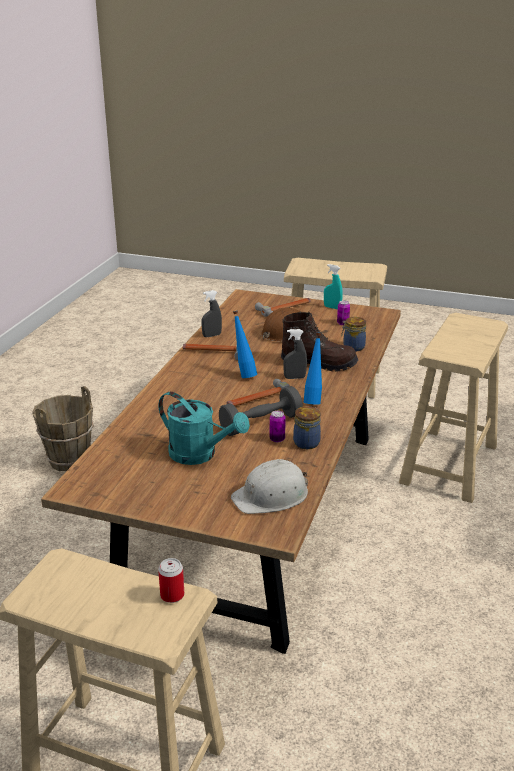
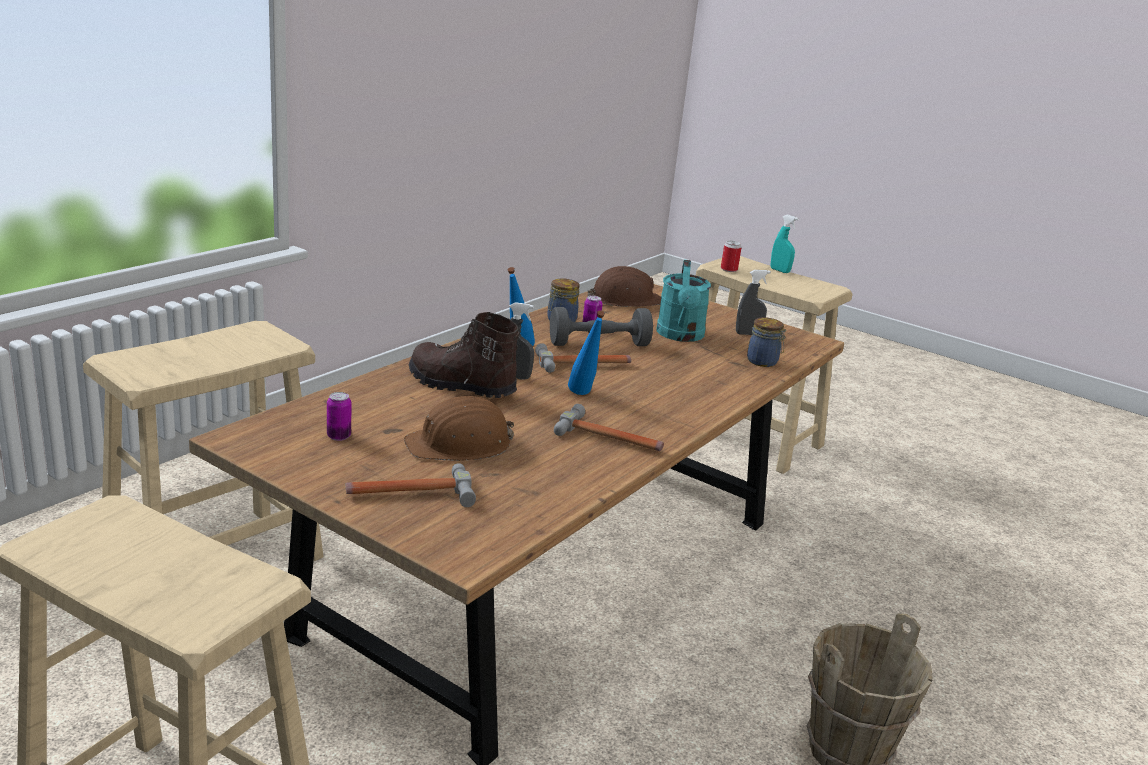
camera: 165 degrees left, 5 degrees down
turquoise watering can [159,392,250,465] -> turquoise watering can turned 135 degrees counterclockwise [656,260,711,342]
grey spray bottle [202,290,222,337] -> grey spray bottle moved to [736,270,771,335]
white hard hat [231,459,308,514] -> brown hard hat [587,266,661,307]
turquoise spray bottle [324,264,343,309] -> turquoise spray bottle moved to [771,215,799,273]
jar [341,317,366,352] -> jar moved to [747,317,787,367]

